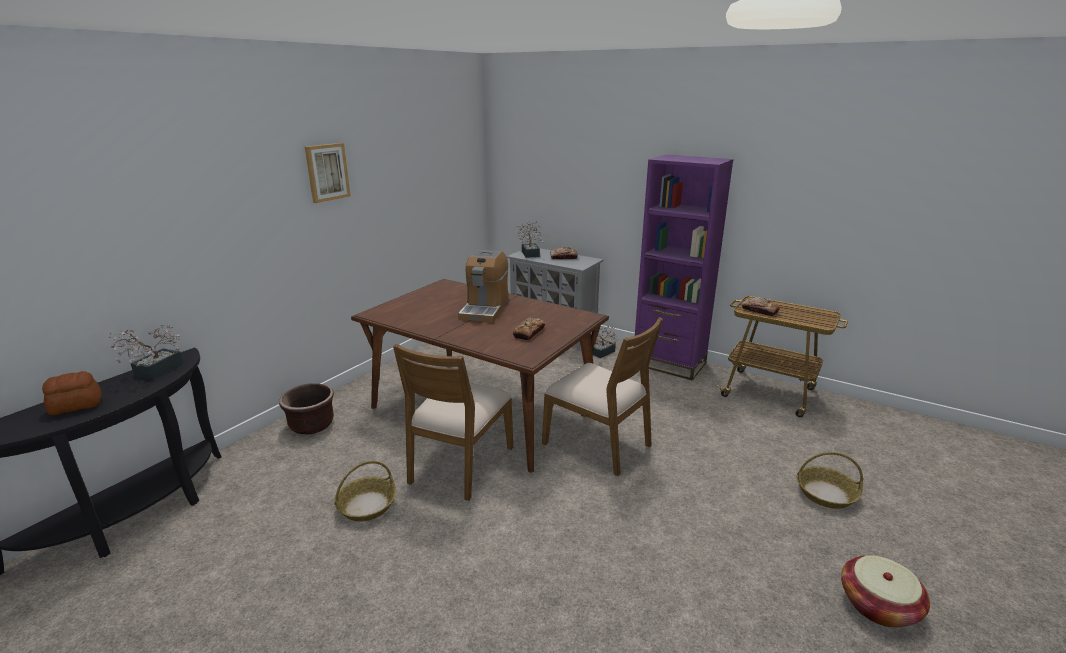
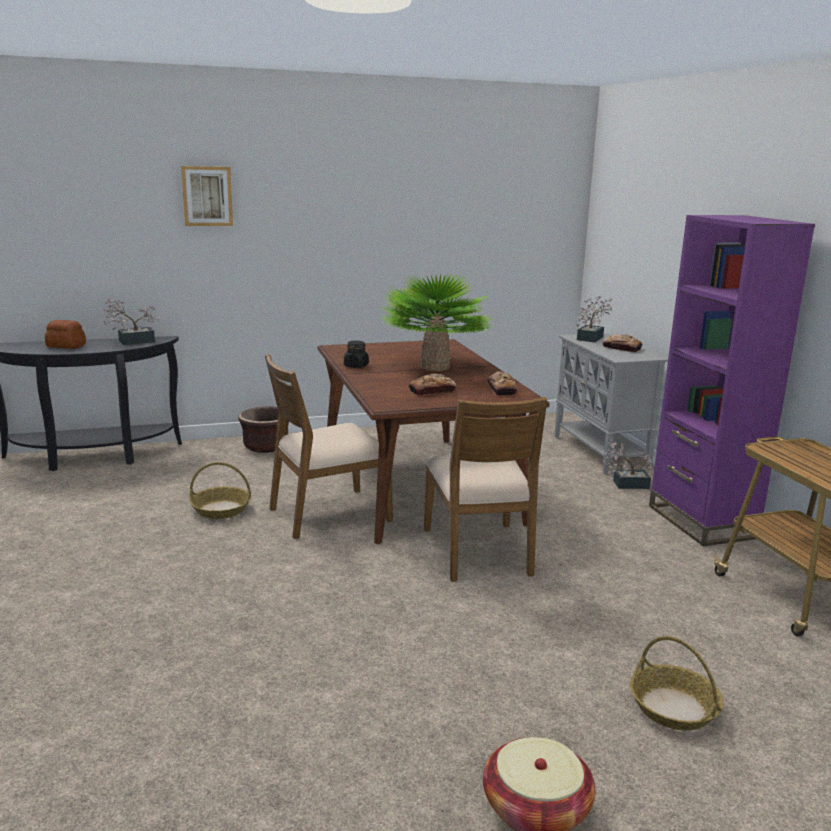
camera: 40 degrees right, 5 degrees down
picture [305,143,351,203] -> picture moved to [181,166,233,226]
coffee machine [458,250,509,323] -> potted plant [380,273,493,371]
bread [742,297,780,316] -> bread moved to [487,371,518,396]
none -> black jar [344,341,369,368]

